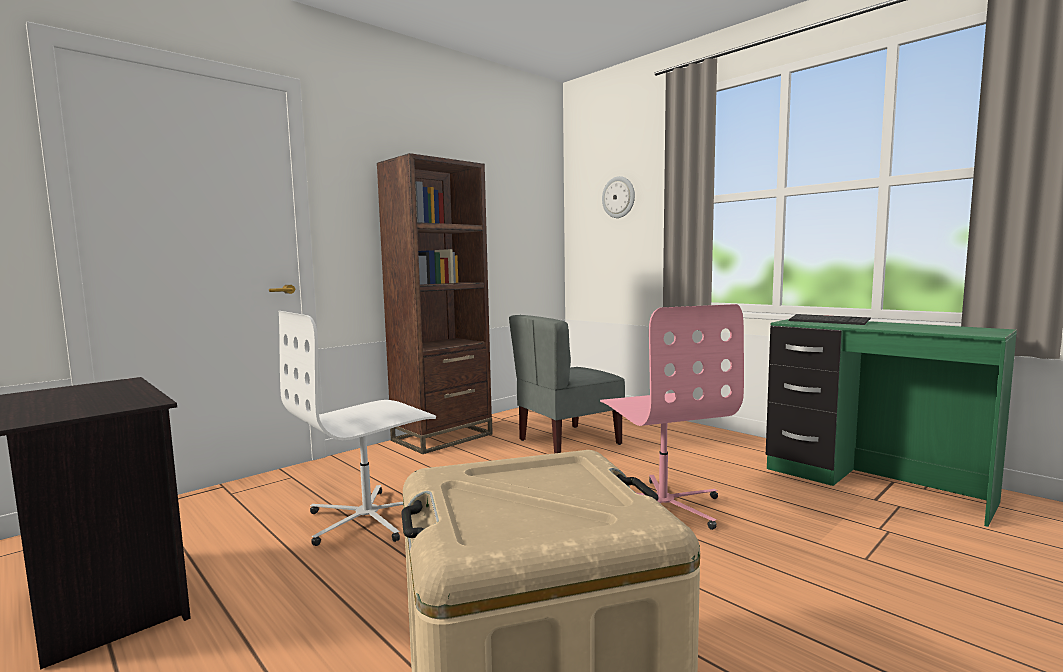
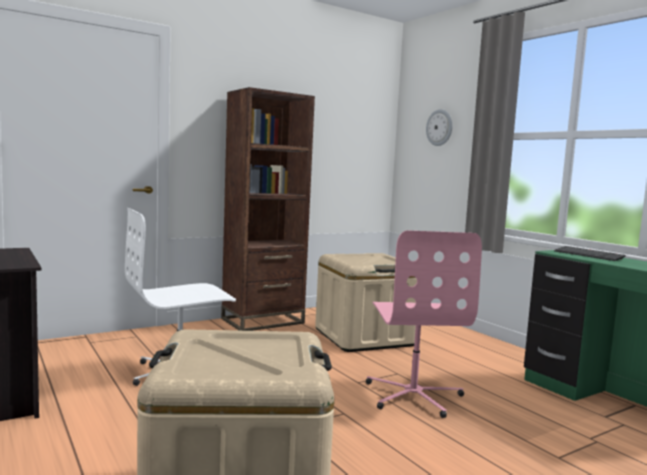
camera: 10 degrees right, 0 degrees up
grey chair [509,315,625,454] -> beige storage box [315,253,417,352]

